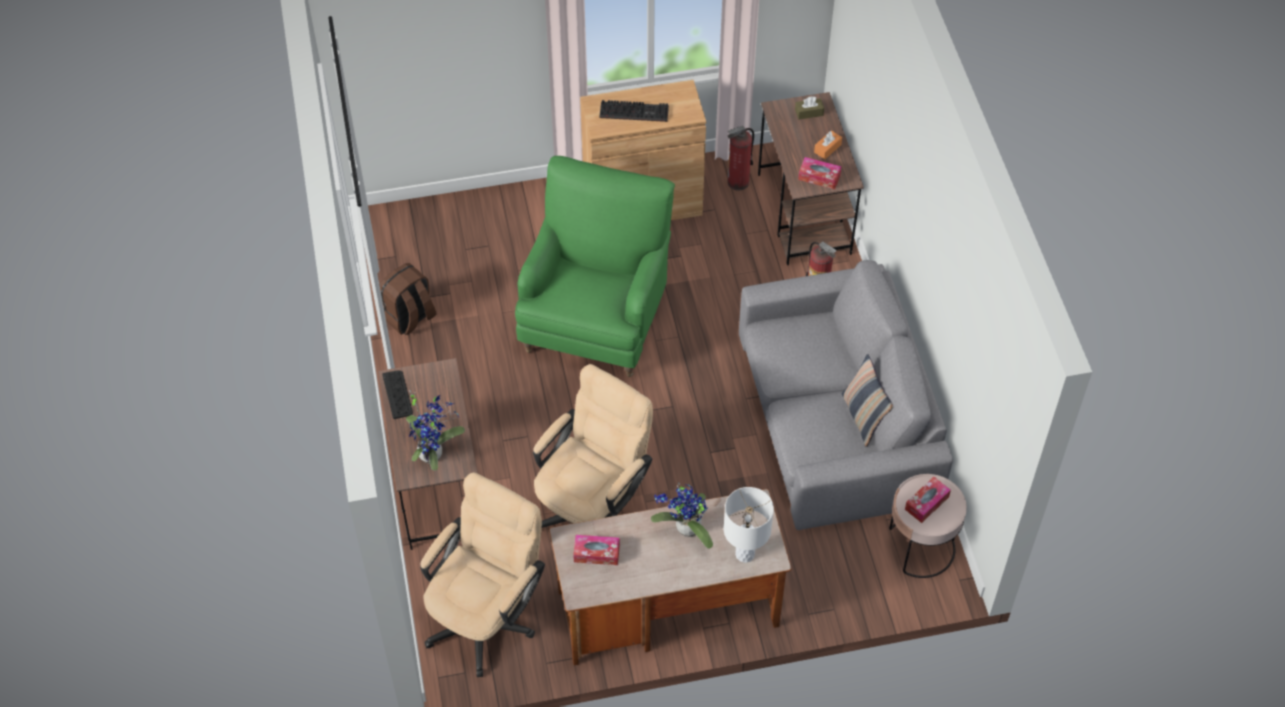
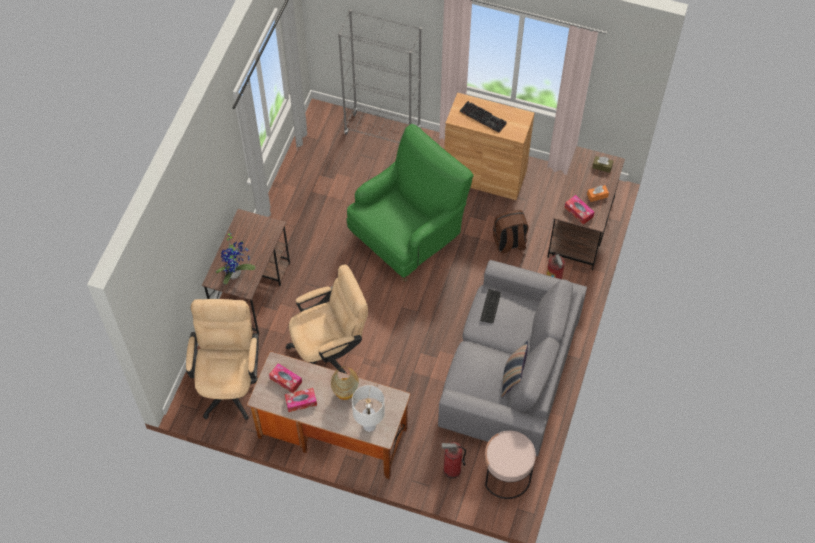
camera: 30 degrees right, 5 degrees up
brown backpack [380,263,437,335] -> brown backpack moved to [493,210,529,254]
keyboard [382,371,413,419] -> keyboard moved to [480,289,501,323]
beige office chair [420,472,545,677] -> beige office chair turned 60 degrees counterclockwise [186,299,259,420]
potted plant [651,482,713,549] -> table lamp [331,366,359,400]
fire extinguisher [727,126,754,191] -> fire extinguisher moved to [441,442,466,479]
tissue box [905,477,951,523] -> tissue box moved to [285,388,317,412]
none -> grey bookcase [338,9,422,144]

